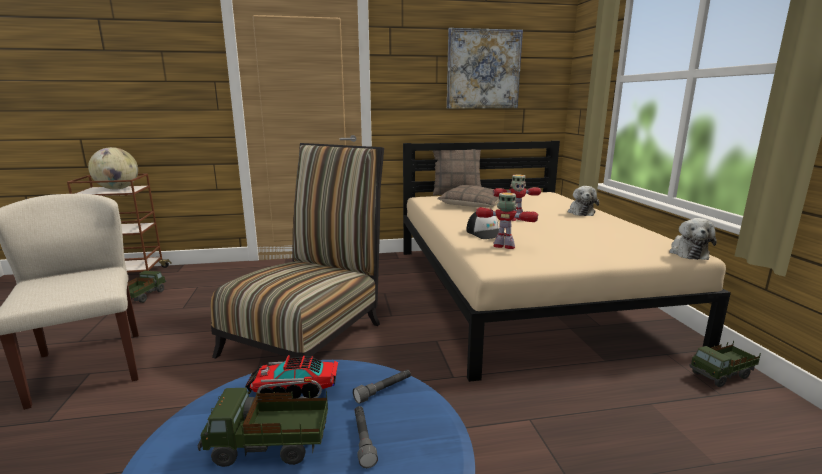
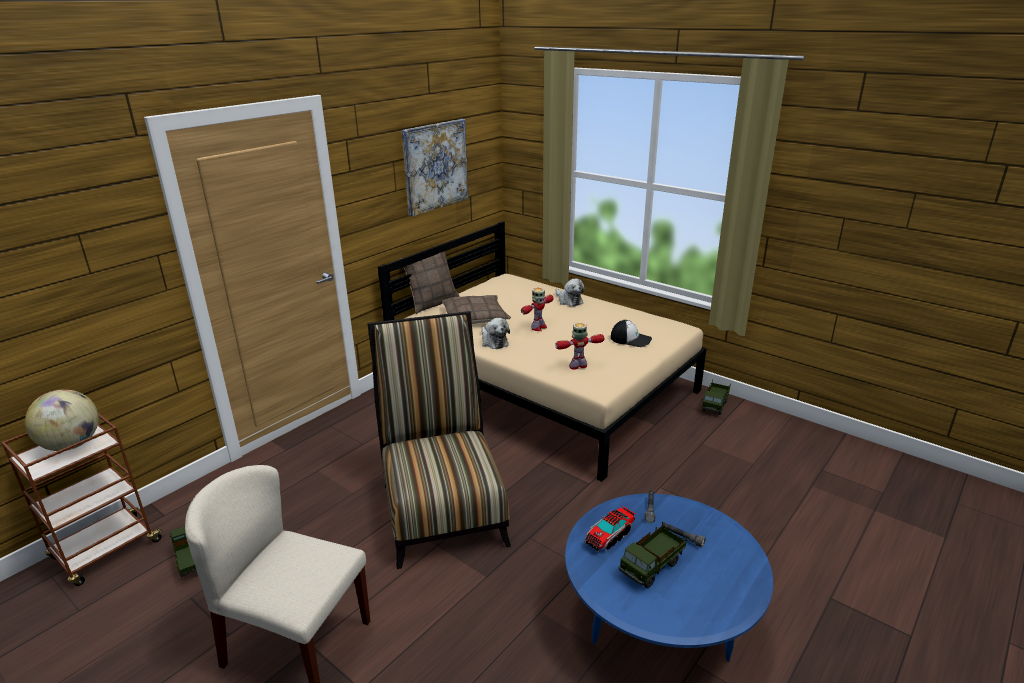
camera: 40 degrees left, 10 degrees up
cap [466,212,506,239] -> cap moved to [611,320,652,347]
plush toy [669,218,717,260] -> plush toy moved to [482,318,510,349]

